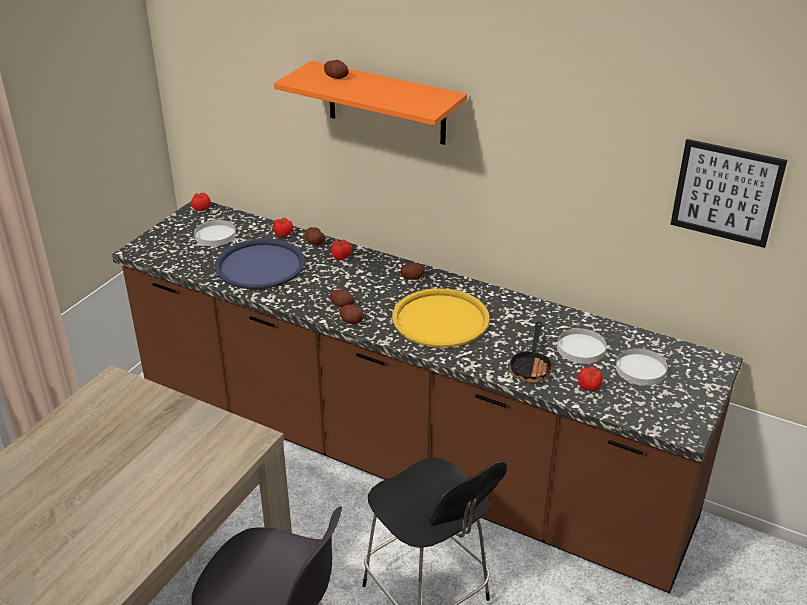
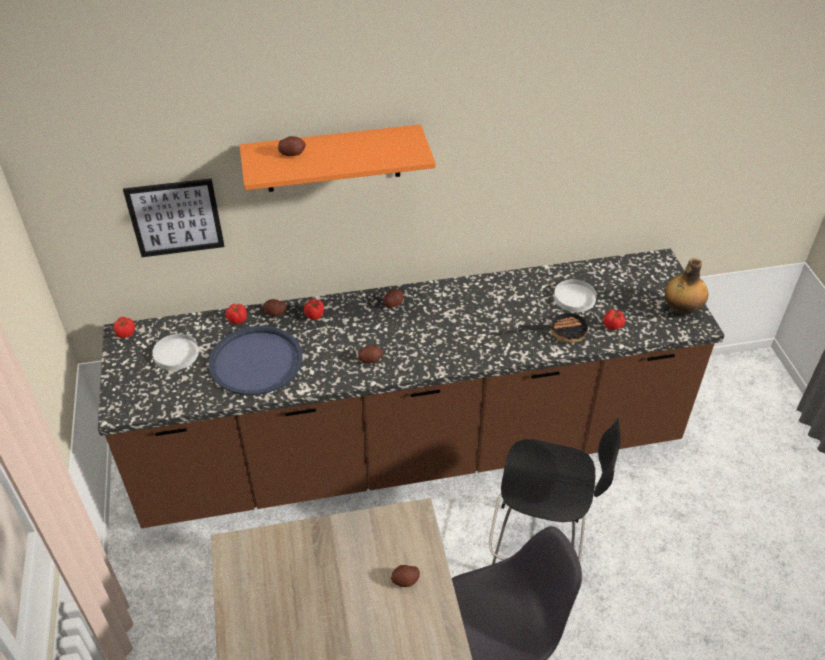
camera: 40 degrees left, 10 degrees up
potato [339,305,364,324] -> potato moved to [391,565,420,587]
yellow tray [392,288,490,348] -> none
frying pan [509,322,553,383] -> frying pan turned 75 degrees counterclockwise [518,310,588,343]
white plate [616,348,668,386] -> none
picture [670,139,787,248] -> picture moved to [123,178,224,257]
none -> bottle [665,258,708,317]

